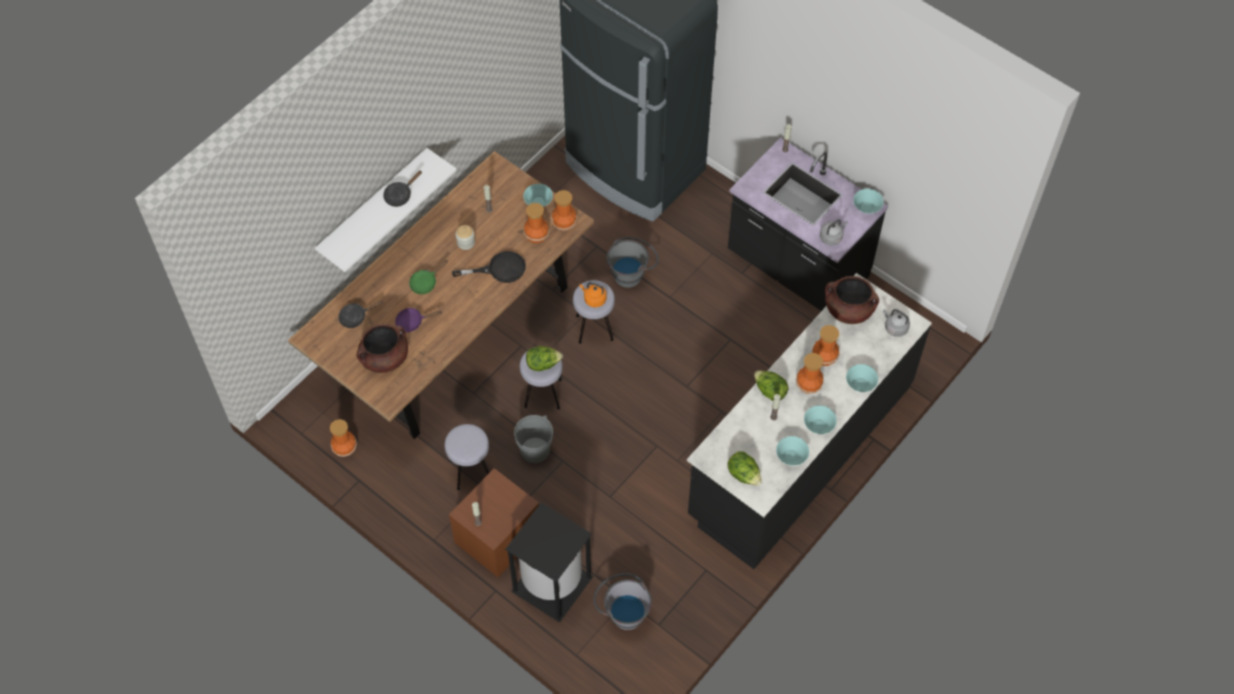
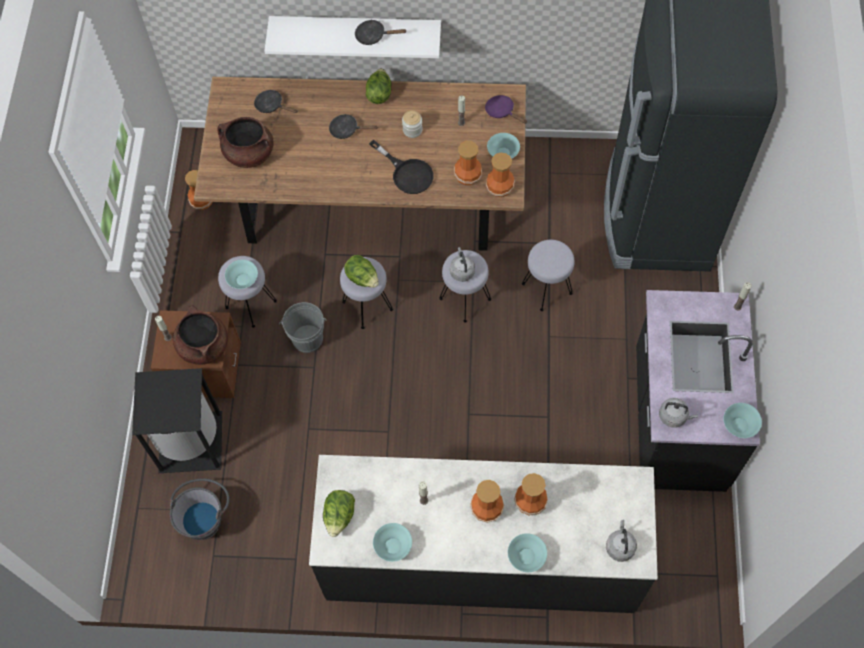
camera: 55 degrees right, 5 degrees up
purple frying pan [395,308,442,332] -> purple frying pan moved to [485,95,527,124]
green frying pan [409,259,448,294] -> black frying pan [329,114,378,139]
orange kettle [579,282,607,308] -> grey kettle [450,247,475,282]
grey bucket [607,237,659,288] -> grey stool [522,240,575,311]
lettuce [754,371,789,401] -> lettuce moved to [366,68,391,104]
turquoise bowl [804,405,837,434] -> turquoise bowl moved to [225,260,258,289]
brown cooking pot [825,276,879,324] -> brown cooking pot moved to [173,305,228,365]

